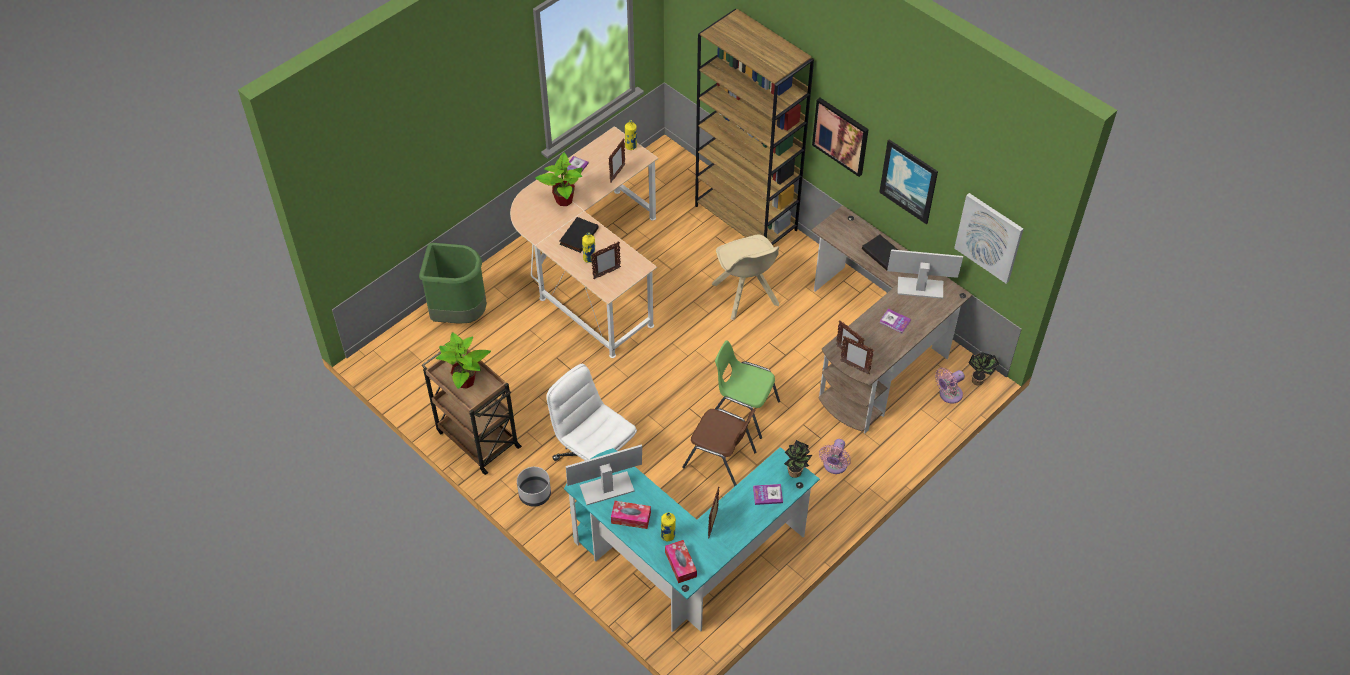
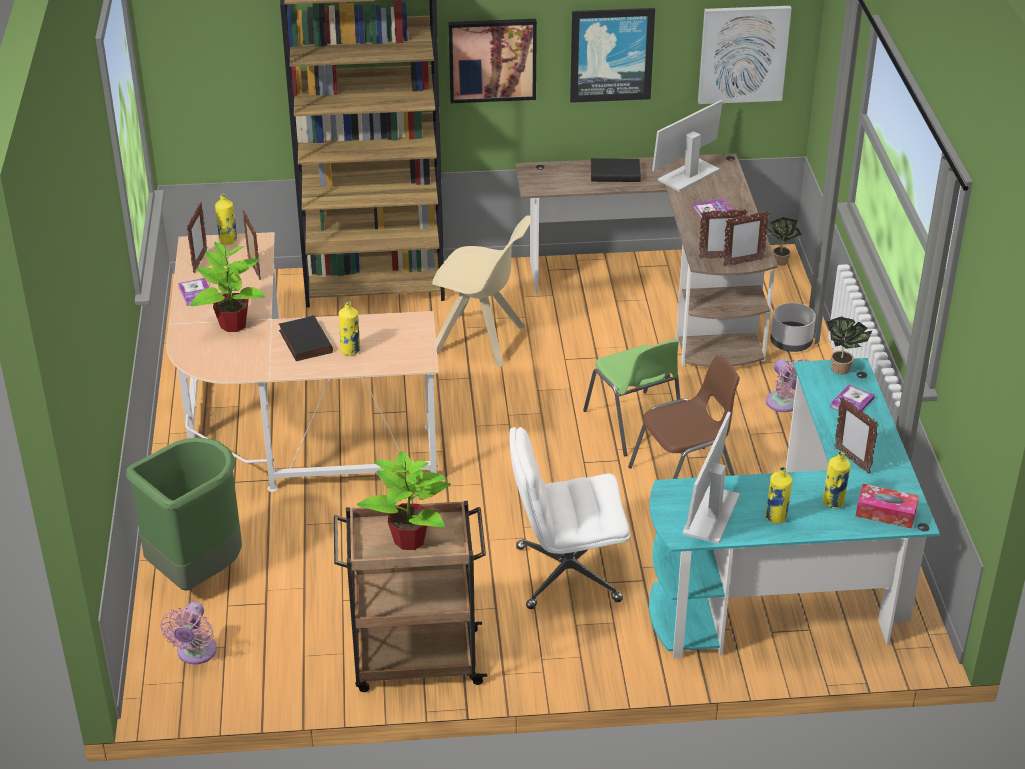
camera: 50 degrees left, 15 degrees down
grey planter [517,467,551,507] -> grey planter moved to [770,303,816,352]
picture frame [591,241,621,279] -> picture frame moved to [187,202,207,273]
tissue box [611,501,651,529] -> yellow bottle [765,467,792,524]
green chair [715,340,780,439] -> green chair turned 90 degrees counterclockwise [583,340,680,456]
pink fan [935,368,965,404] -> pink fan moved to [160,602,217,665]

